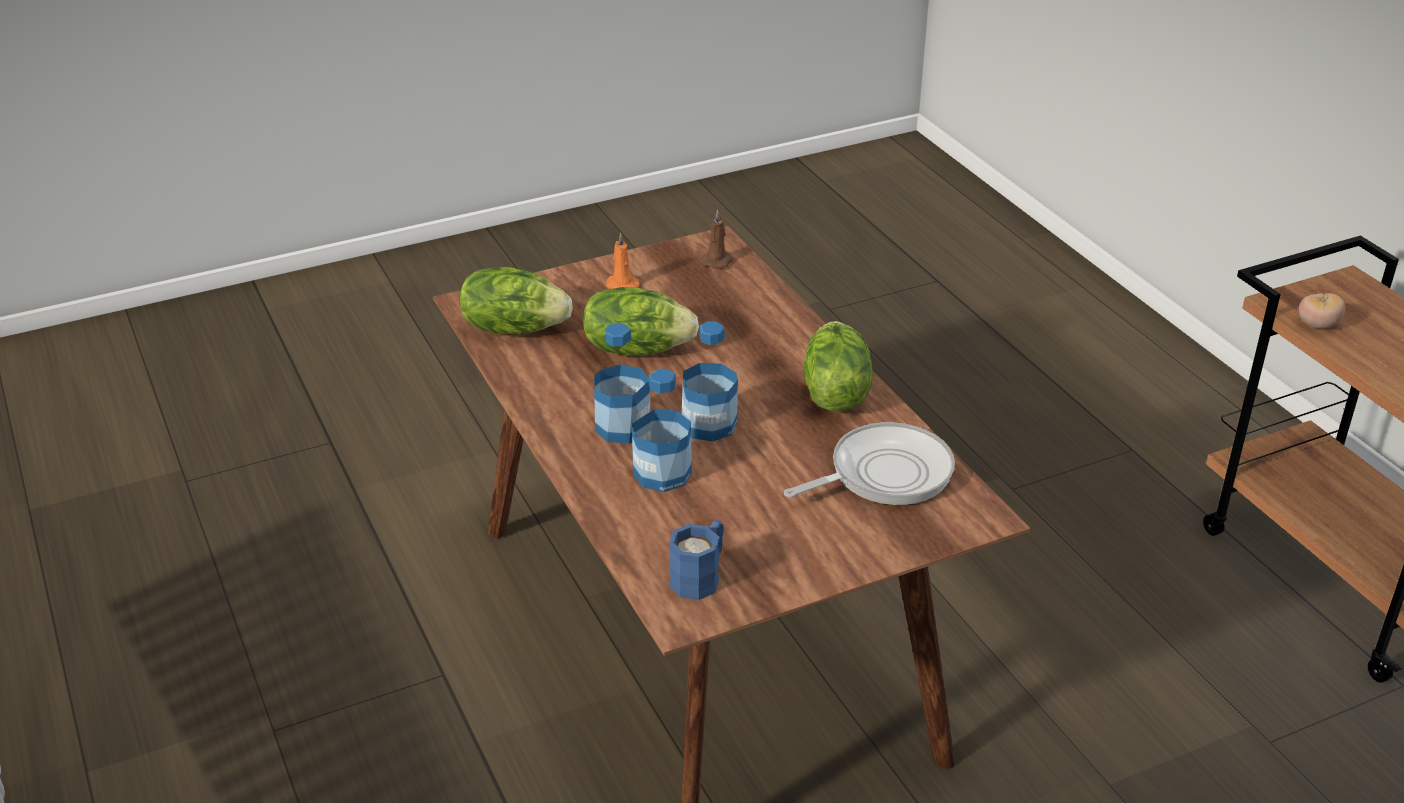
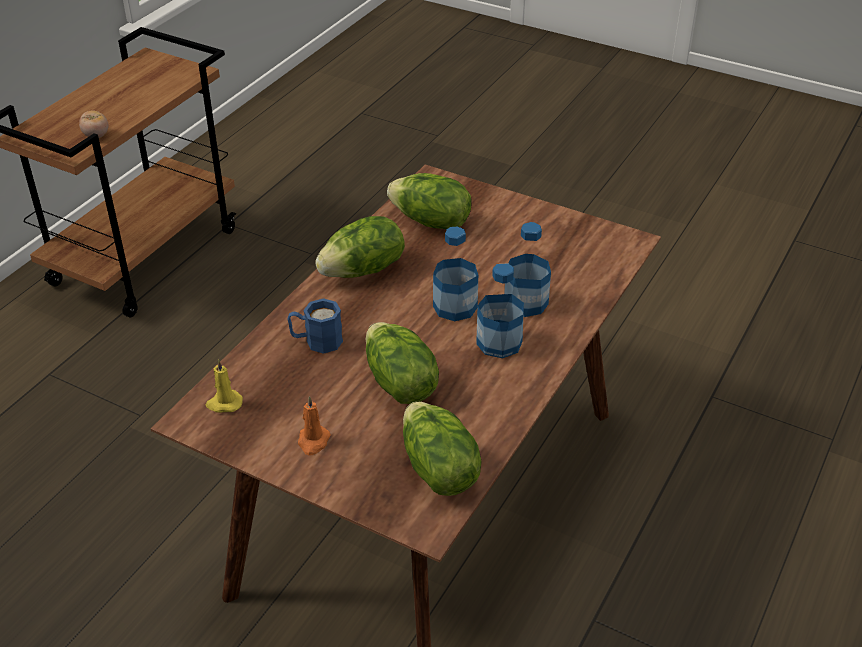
camera: 125 degrees left, 5 degrees up
blue mug [669,520,724,600] -> blue mug moved to [287,298,343,354]
brown candle [700,209,733,269] -> yellow candle [206,359,243,413]
frying pan [784,422,955,505] -> lettuce [387,173,471,229]

